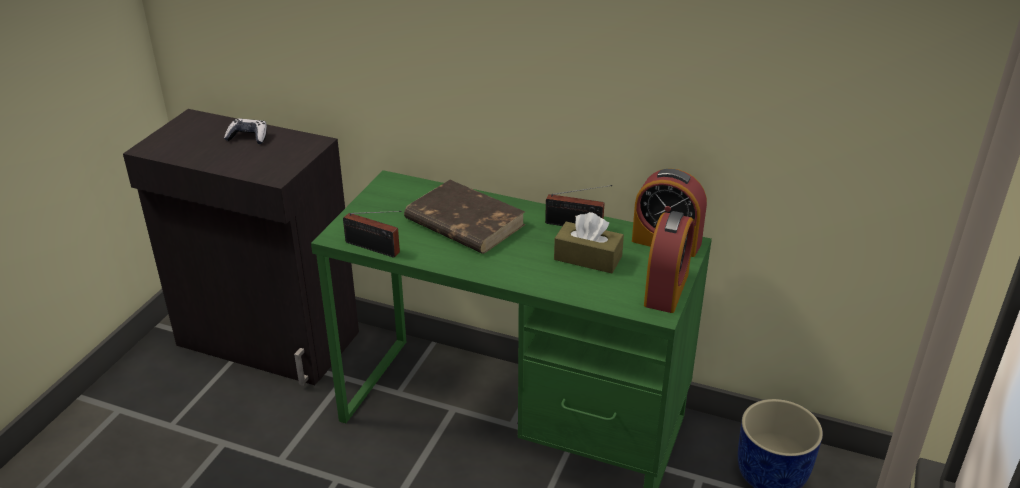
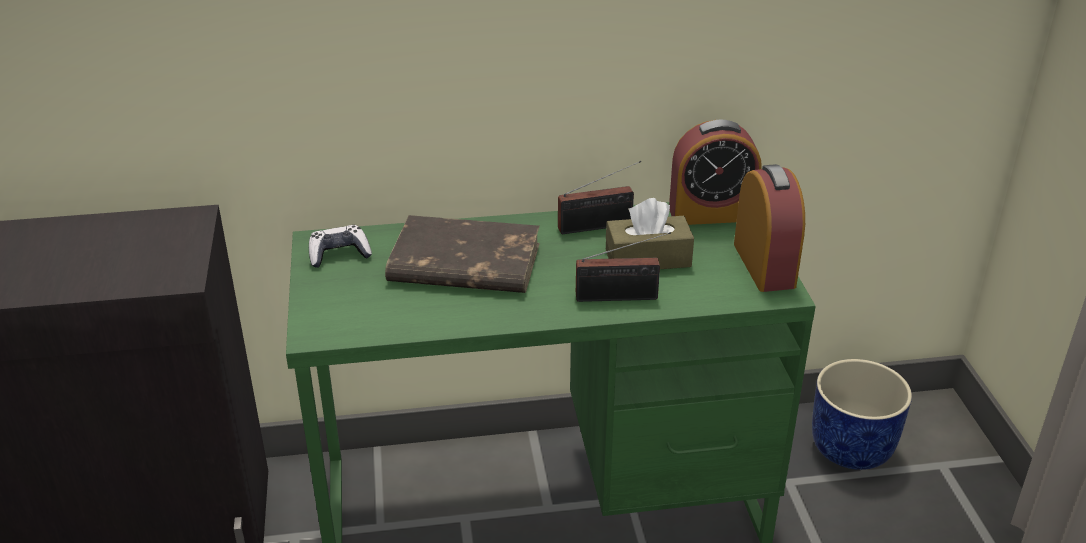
camera: 30 degrees left, 0 degrees up
game controller [224,118,267,144] -> game controller moved to [309,225,372,268]
radio [343,211,402,258] -> radio moved to [576,232,671,302]

